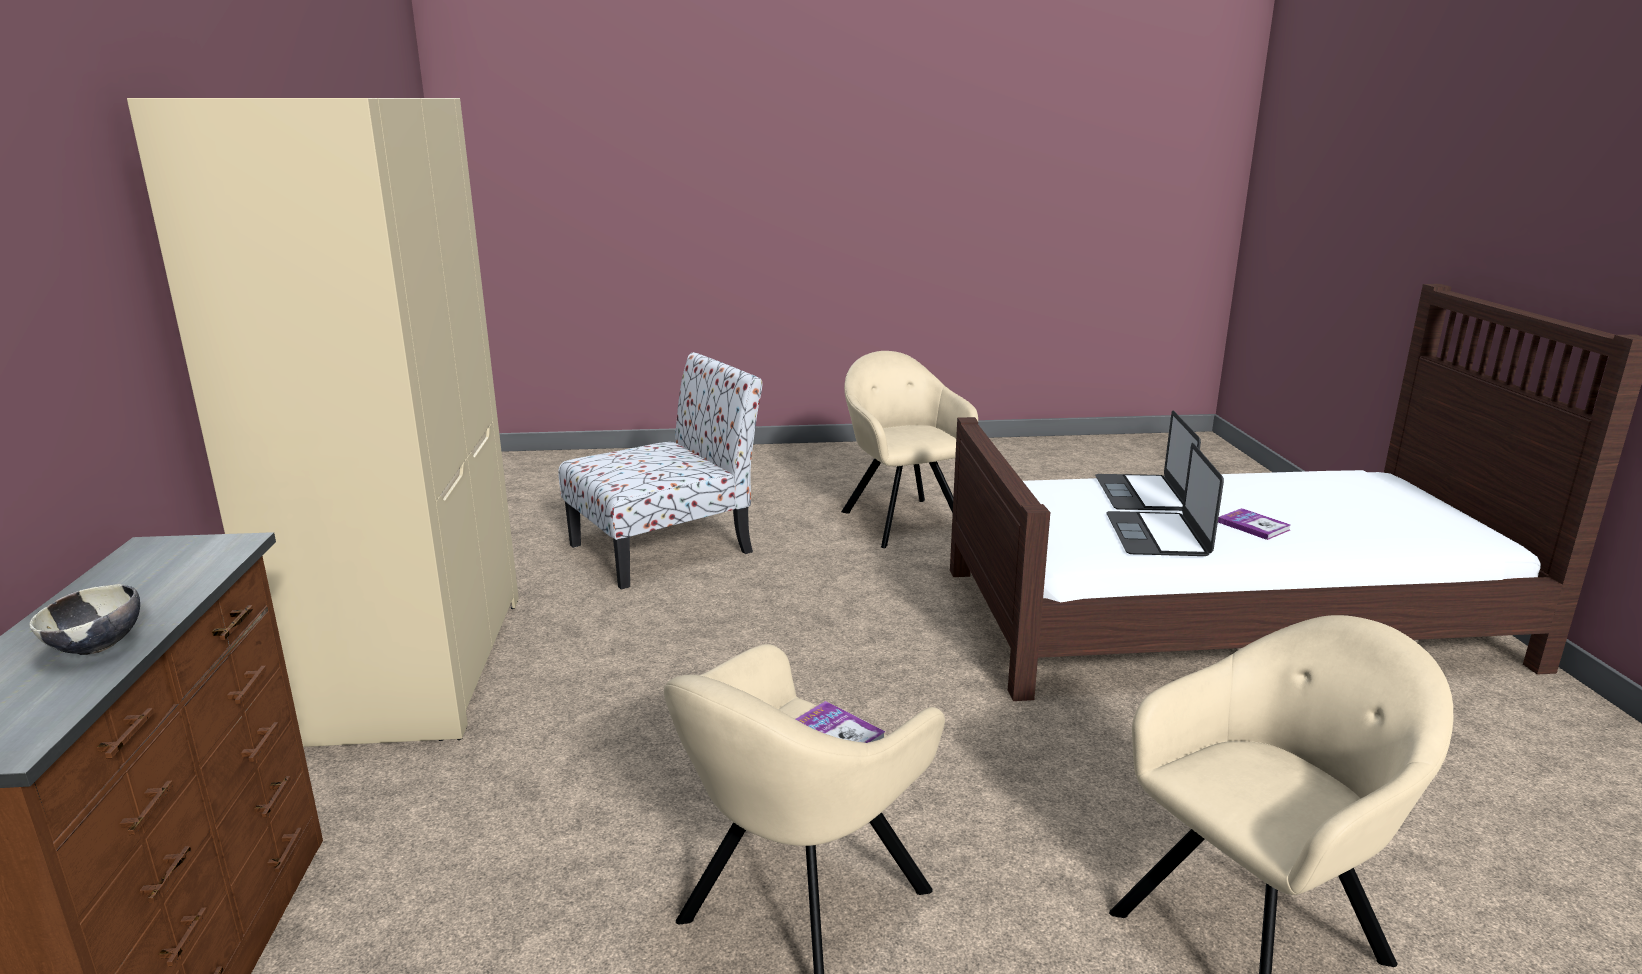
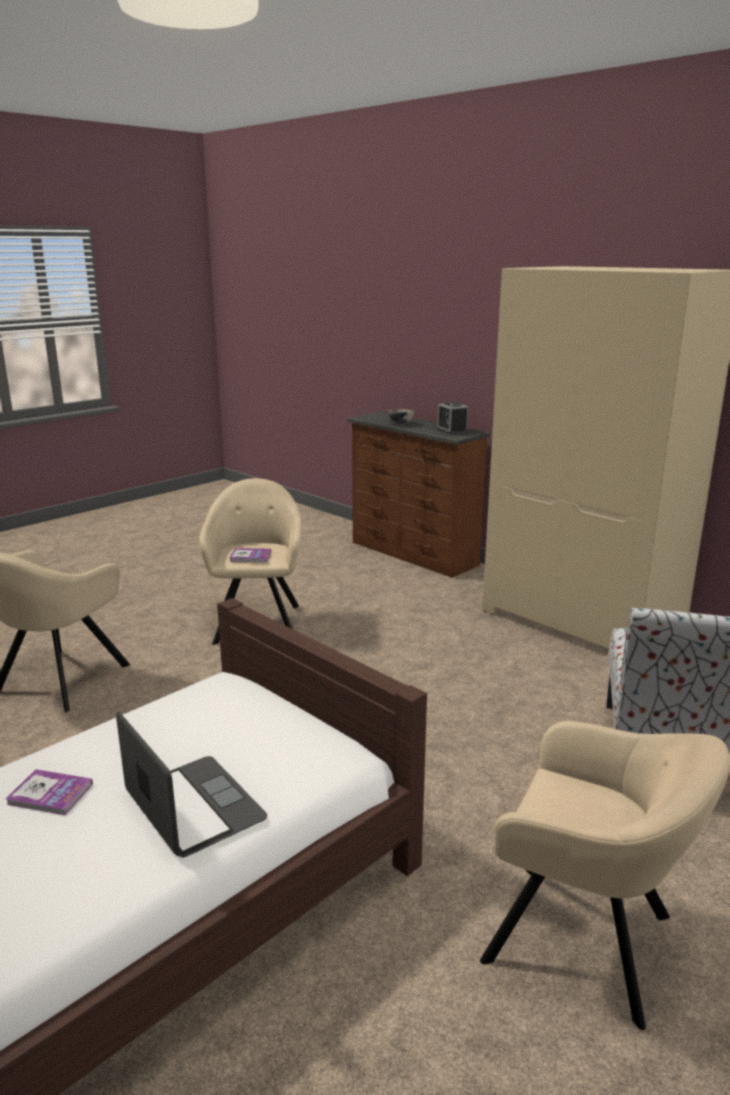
camera: 140 degrees right, 0 degrees up
laptop [1106,443,1224,556] -> none
none -> alarm clock [437,402,468,435]

